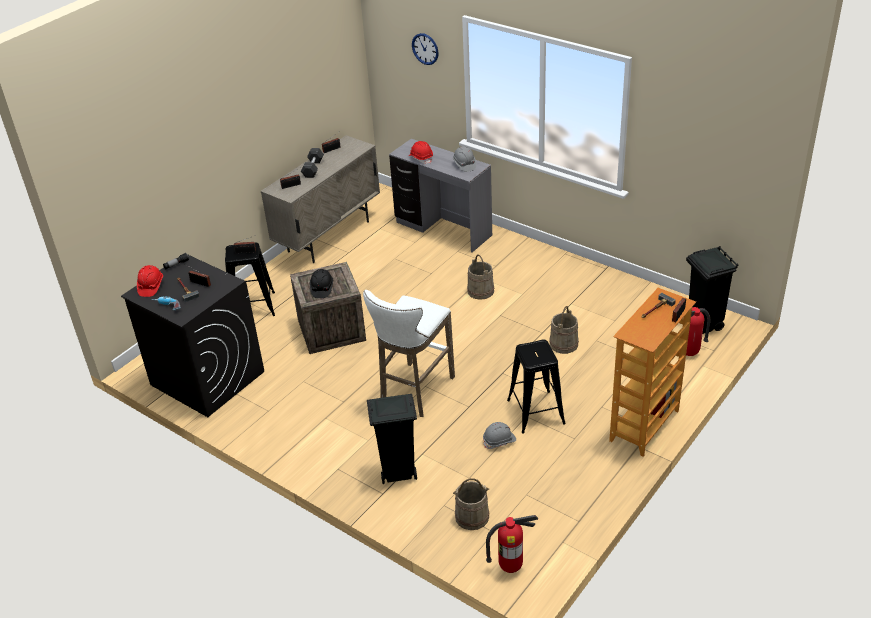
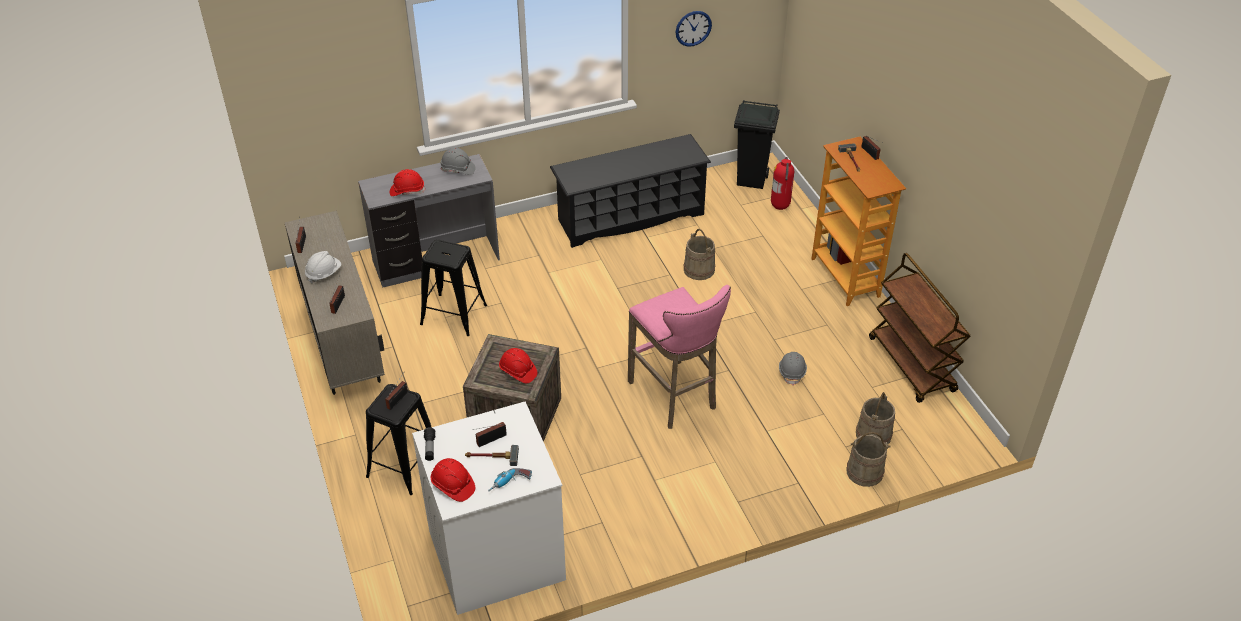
camera: 60 degrees left, 5 degrees up
black washing machine [121,254,264,417] -> white washing machine [412,402,566,615]
grey dumbbell [301,148,324,178] -> white hard hat [305,251,341,283]
black hard hat [310,269,333,298] -> red hard hat [499,348,537,384]
white stool [363,290,455,417] -> pink stool [628,285,731,429]
black trash can [367,394,417,484] -> none
wall clock [412,33,439,65] -> wall clock moved to [676,11,712,47]
beige bucket [467,254,494,300] -> beige bucket moved to [846,432,891,487]
fire extinguisher [486,515,538,573] -> none
black stool [507,340,566,434] -> black stool moved to [420,240,487,336]
none -> black shoe rack [550,134,711,248]
none -> brown cart [869,253,971,403]

